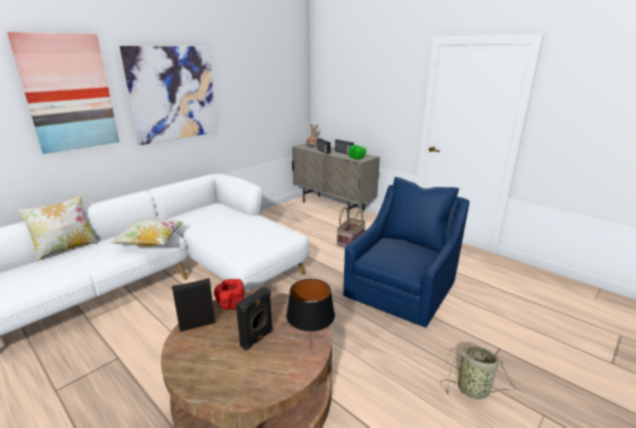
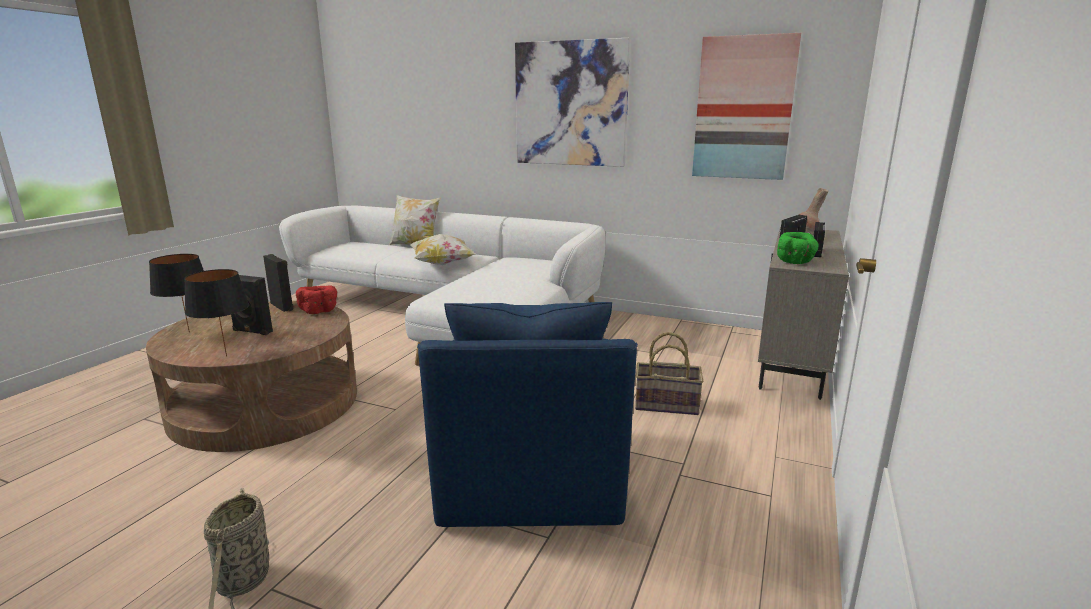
camera: 70 degrees right, 5 degrees down
picture [7,32,119,154] -> picture moved to [692,33,801,180]
blue armchair [343,177,470,328] -> blue armchair turned 75 degrees clockwise [417,302,638,527]
none -> black table lamp [149,254,204,333]

